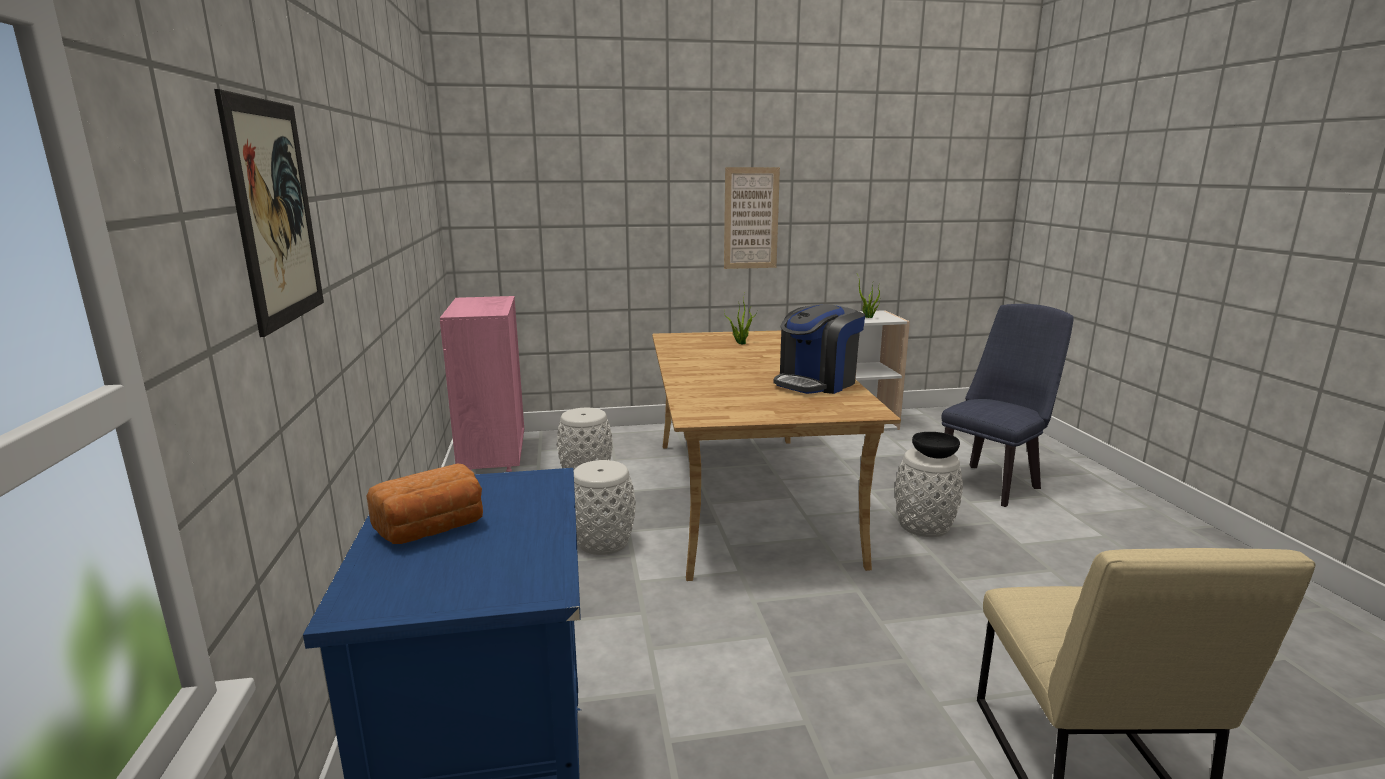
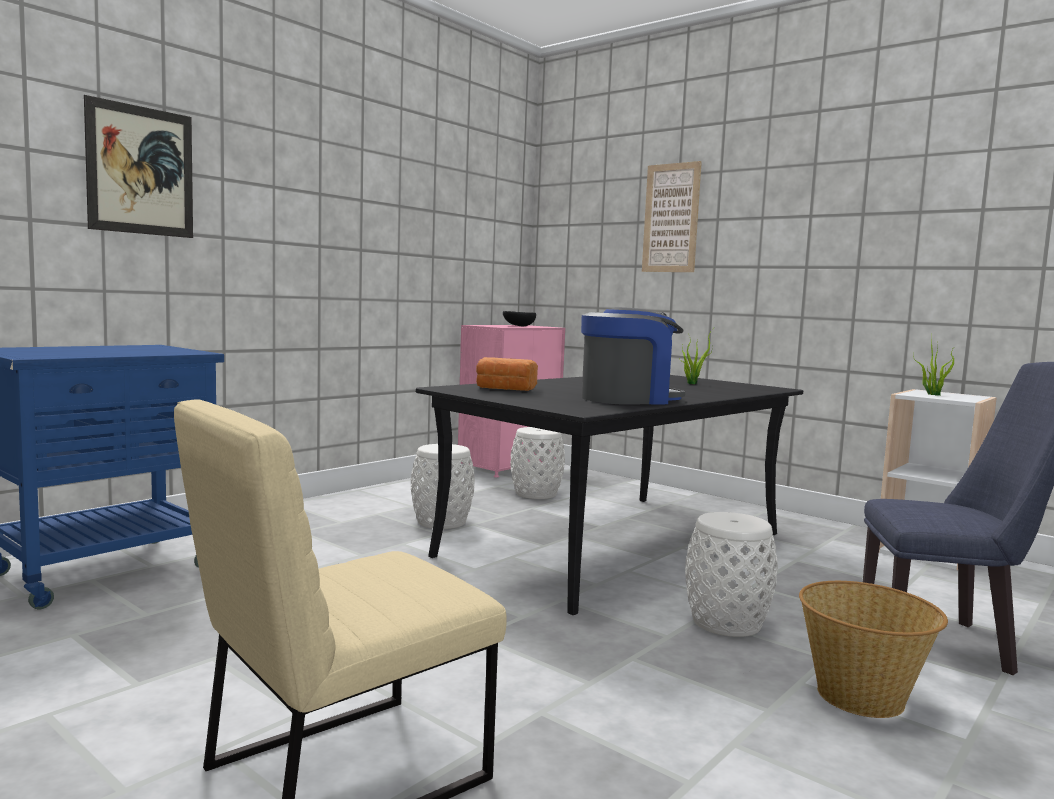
camera: 50 degrees right, 10 degrees down
bread [367,464,483,544] -> bread moved to [476,357,538,391]
beige dining table [652,331,901,581] -> black dining table [416,375,803,615]
picture [724,167,780,269] -> picture moved to [642,161,702,272]
coffee machine [774,304,865,394] -> coffee machine turned 150 degrees clockwise [581,307,685,405]
black bowl [912,432,960,458] -> black bowl moved to [503,311,536,326]
none -> basket [799,581,948,718]

